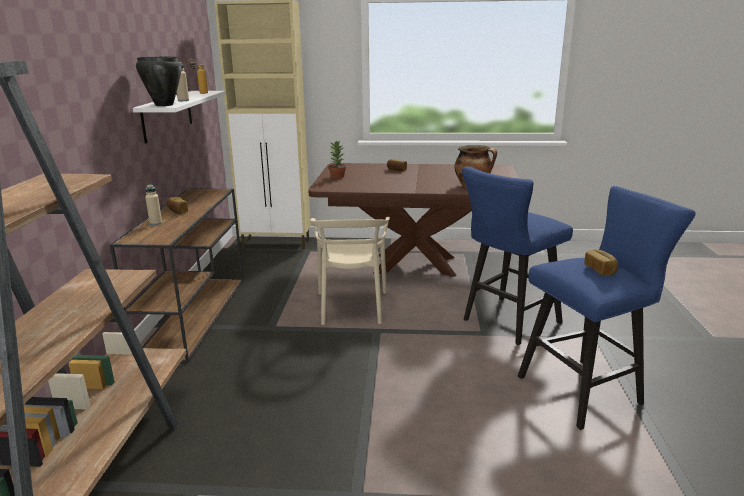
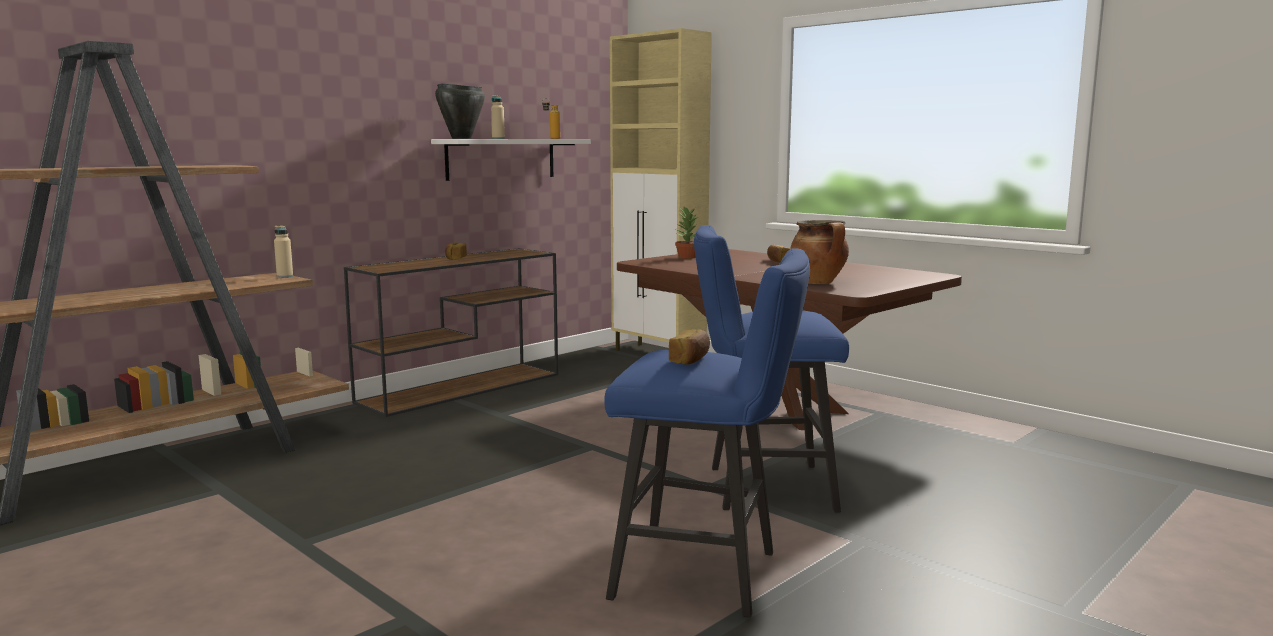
camera: 40 degrees right, 10 degrees down
beige bottle [145,184,162,225] -> beige bottle moved to [274,225,293,278]
beige chair [310,217,390,325] -> none

